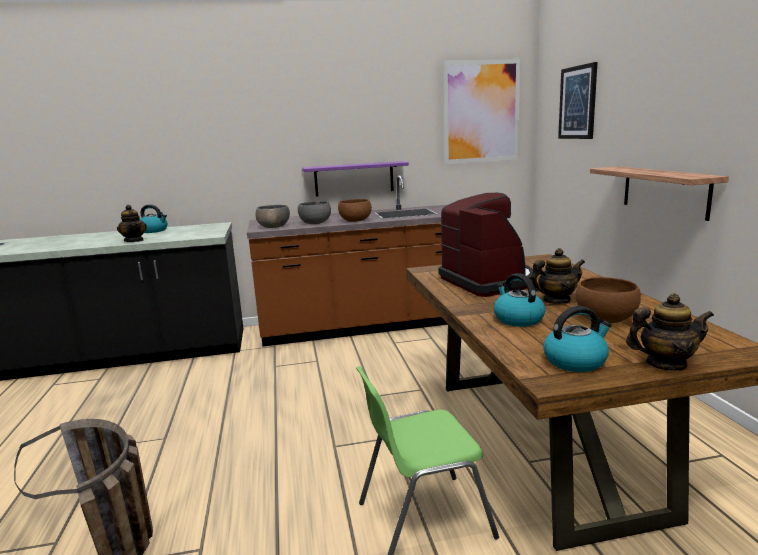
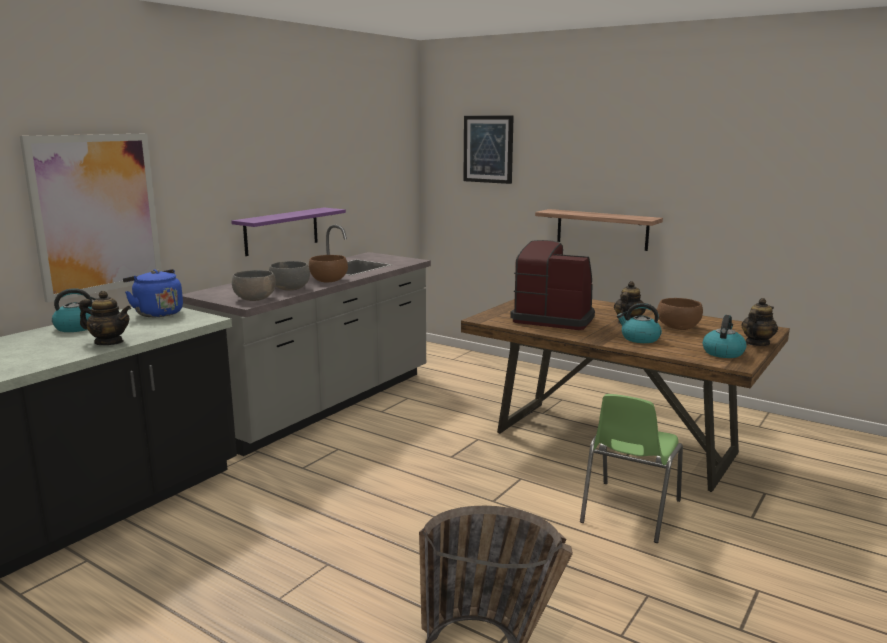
camera: 45 degrees left, 0 degrees up
brown counter [247,175,448,346] -> grey counter [182,225,431,456]
picture [442,59,520,164] -> picture moved to [20,134,162,303]
none -> blue kettle [123,269,183,317]

